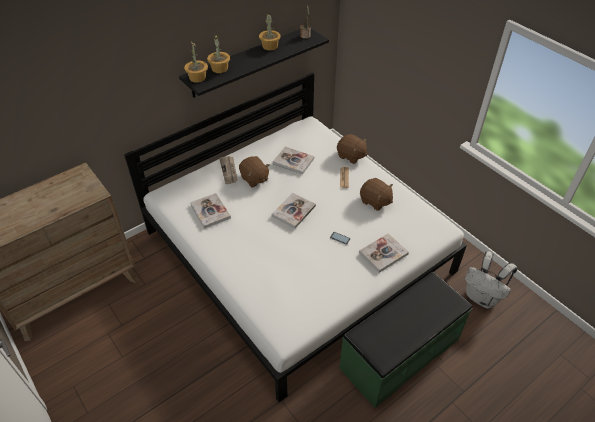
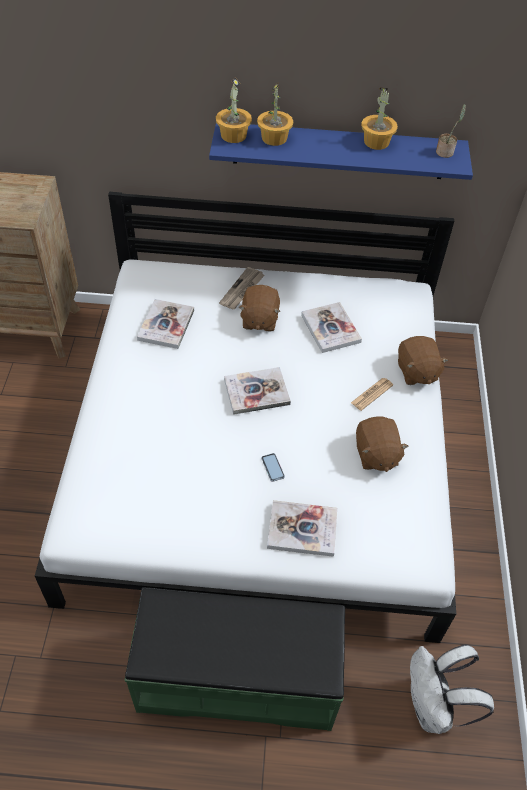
camera: 40 degrees right, 5 degrees up
black shelf [179,29,329,98] -> blue shelf [209,123,473,180]

